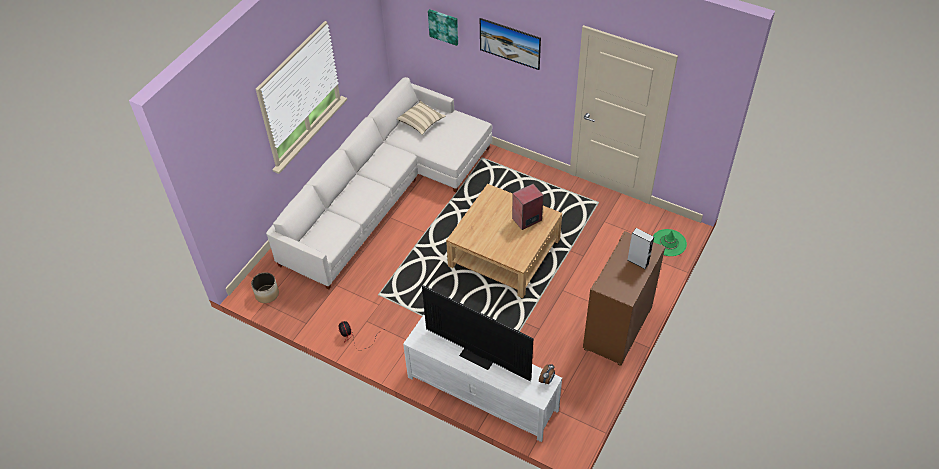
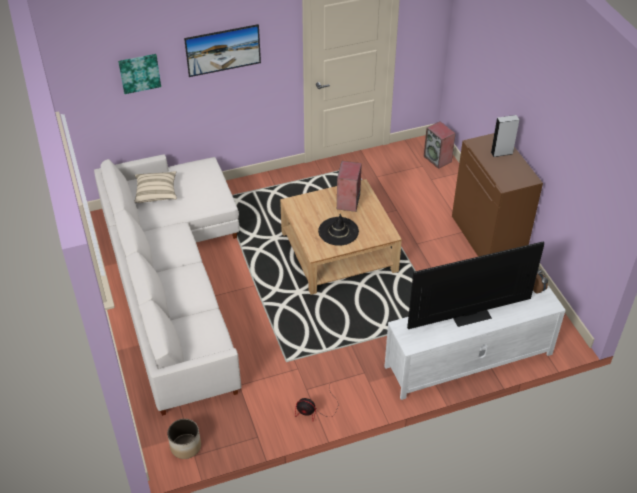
camera: 50 degrees left, 5 degrees down
green hat [653,229,687,256] -> speaker [423,121,456,169]
none -> black hat [318,214,359,246]

